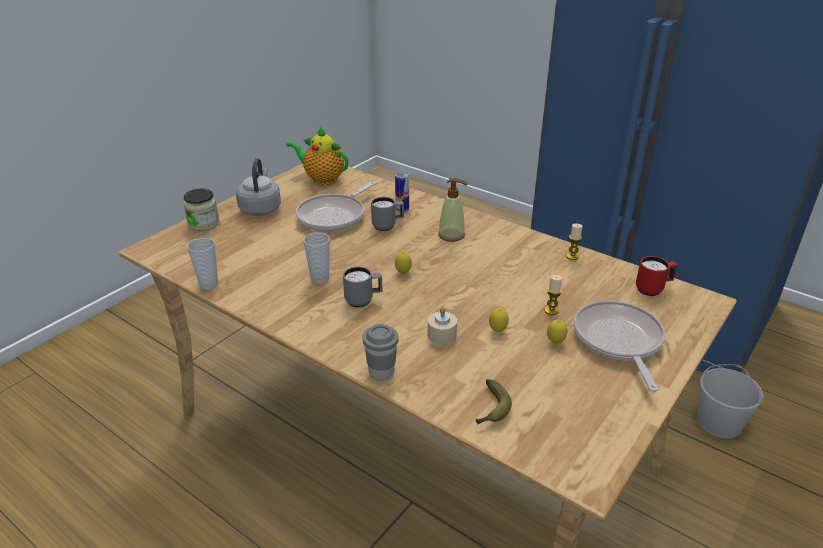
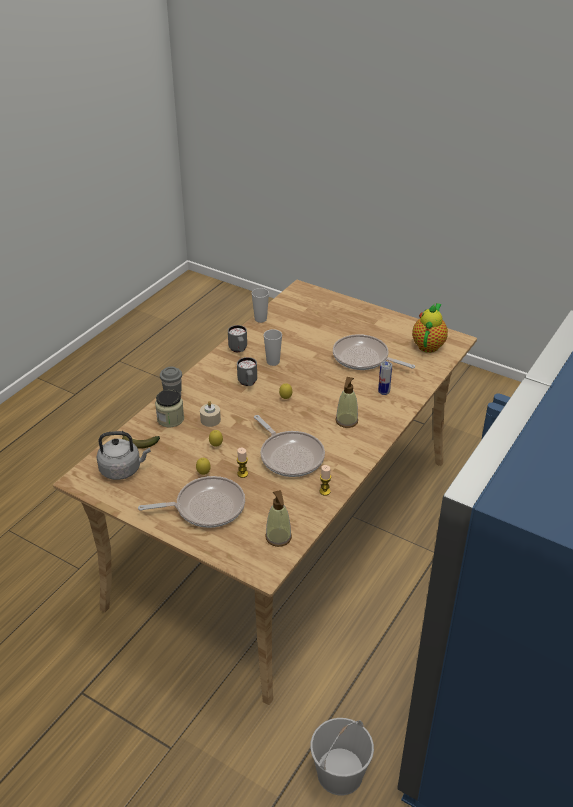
camera: 85 degrees right, 5 degrees up
jar [183,189,220,231] -> jar moved to [155,389,184,427]
grey kettle [236,158,281,216] -> grey kettle moved to [97,431,151,480]
grey mug [371,197,404,231] -> grey mug moved to [228,325,247,352]
red mug [636,256,677,296] -> soap dispenser [265,490,292,547]
none -> frying pan [254,415,325,477]

